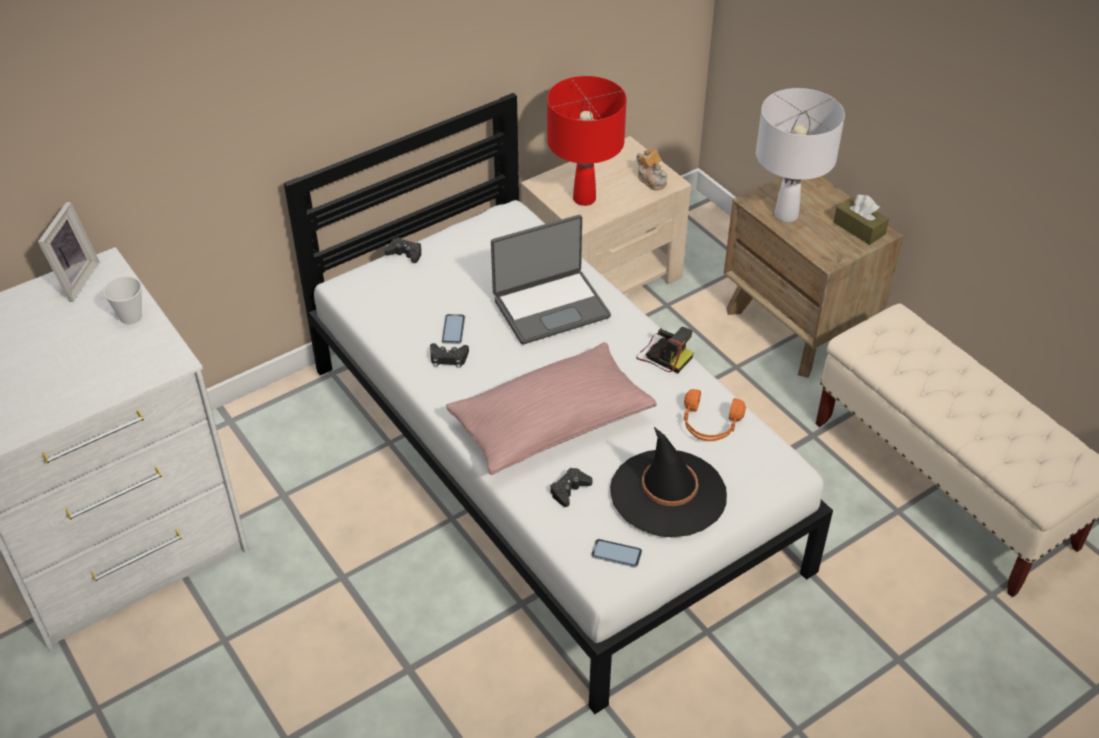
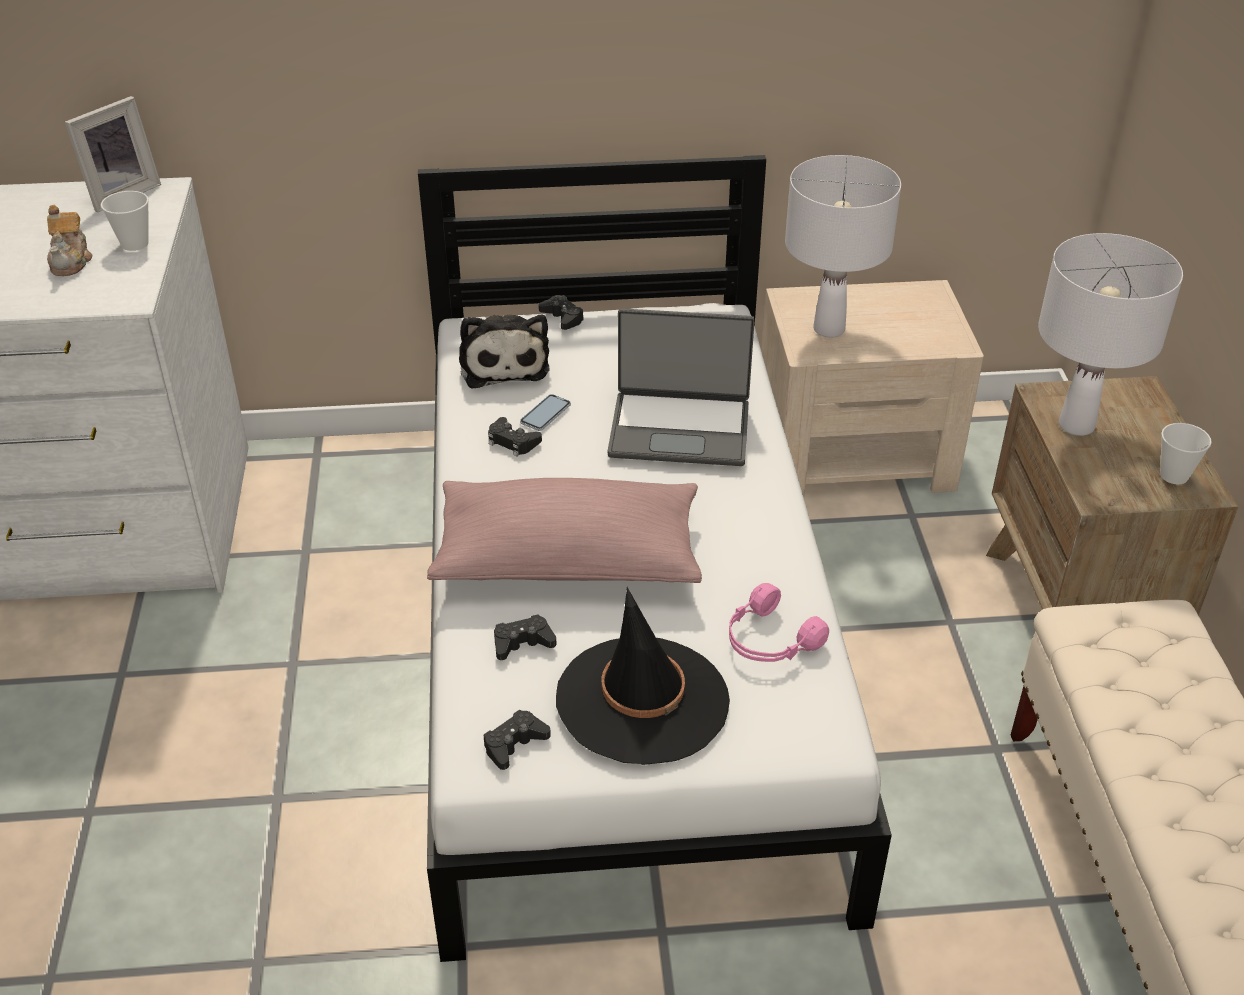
camera: 30 degrees right, 5 degrees down
red table lamp [547,76,627,206] -> white table lamp [785,155,901,337]
phone [591,539,642,567] -> black game controller [484,710,551,770]
teapot [636,149,668,190] -> teapot moved to [47,205,93,276]
camera [636,327,693,373] -> none
orange headphones [684,389,746,441] -> pink headphones [729,583,829,662]
brown tissue box [834,195,889,245] -> cup [1160,423,1212,484]
none -> plush toy [459,315,550,389]

